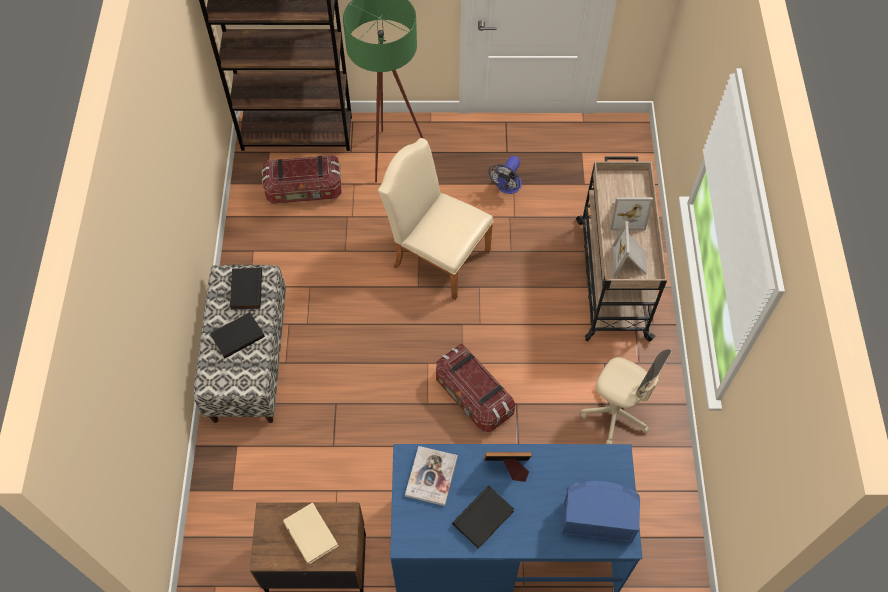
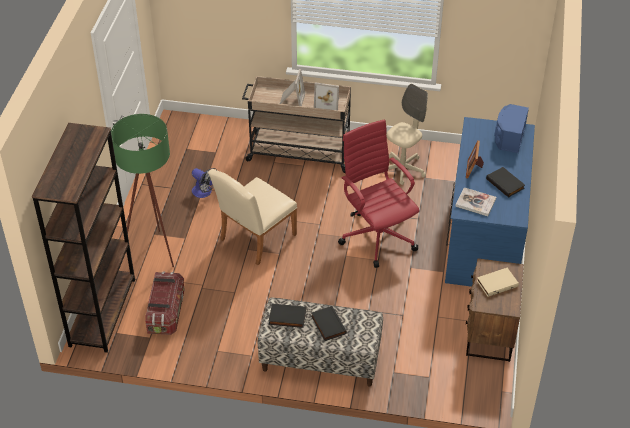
camera: 80 degrees left, 15 degrees down
storage box [436,344,515,432] -> red office chair [338,119,420,268]

